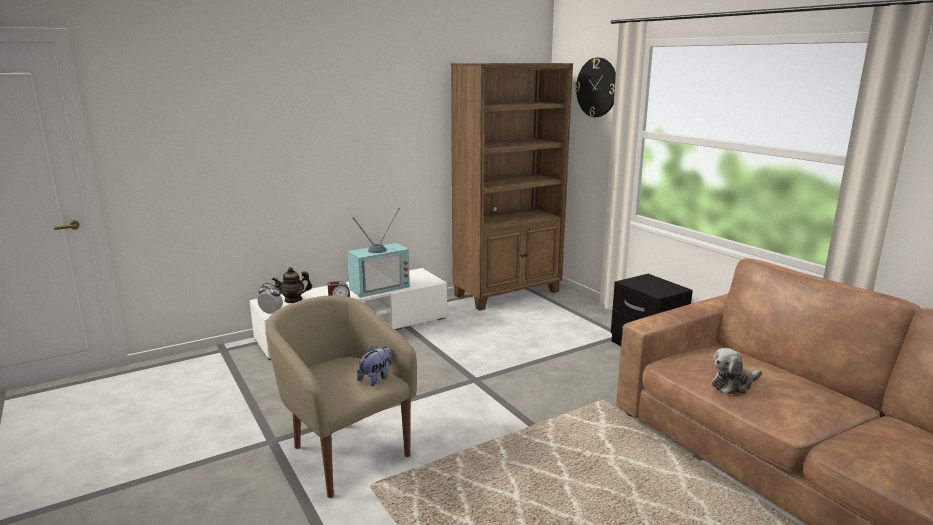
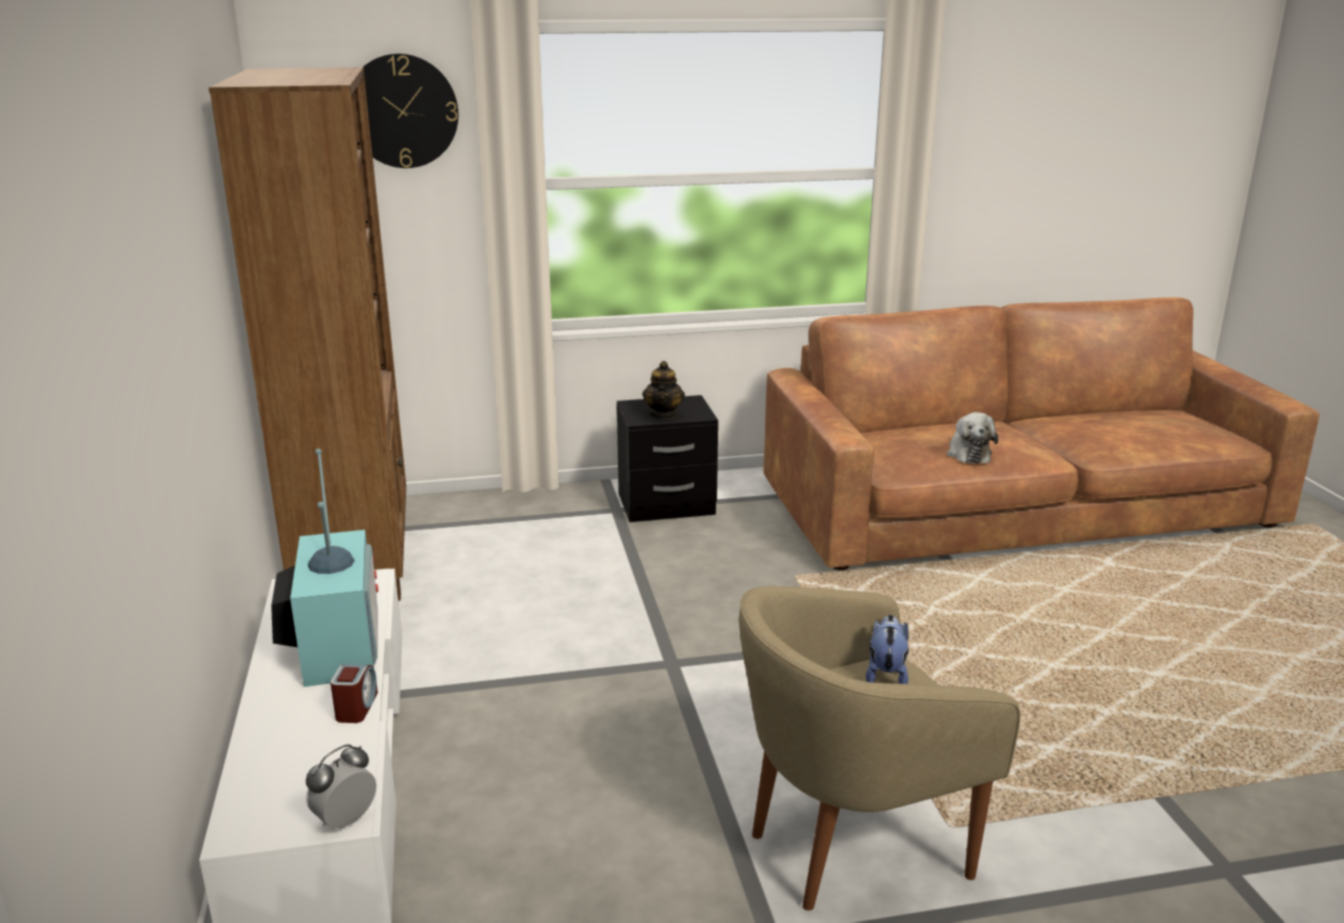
camera: 70 degrees left, 5 degrees up
teapot [272,267,312,303] -> teapot moved to [642,361,685,419]
plush toy [357,346,391,386] -> plush toy turned 45 degrees clockwise [866,615,909,684]

